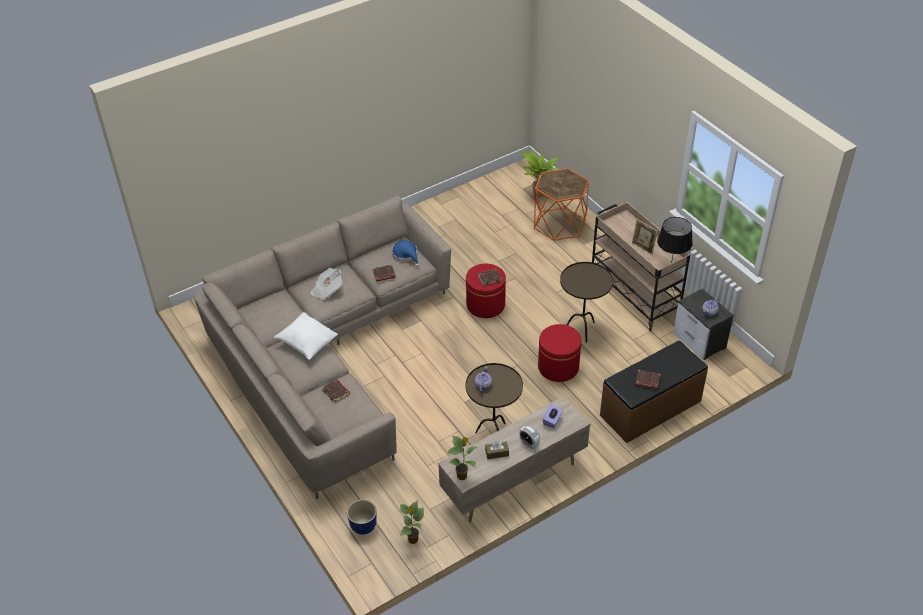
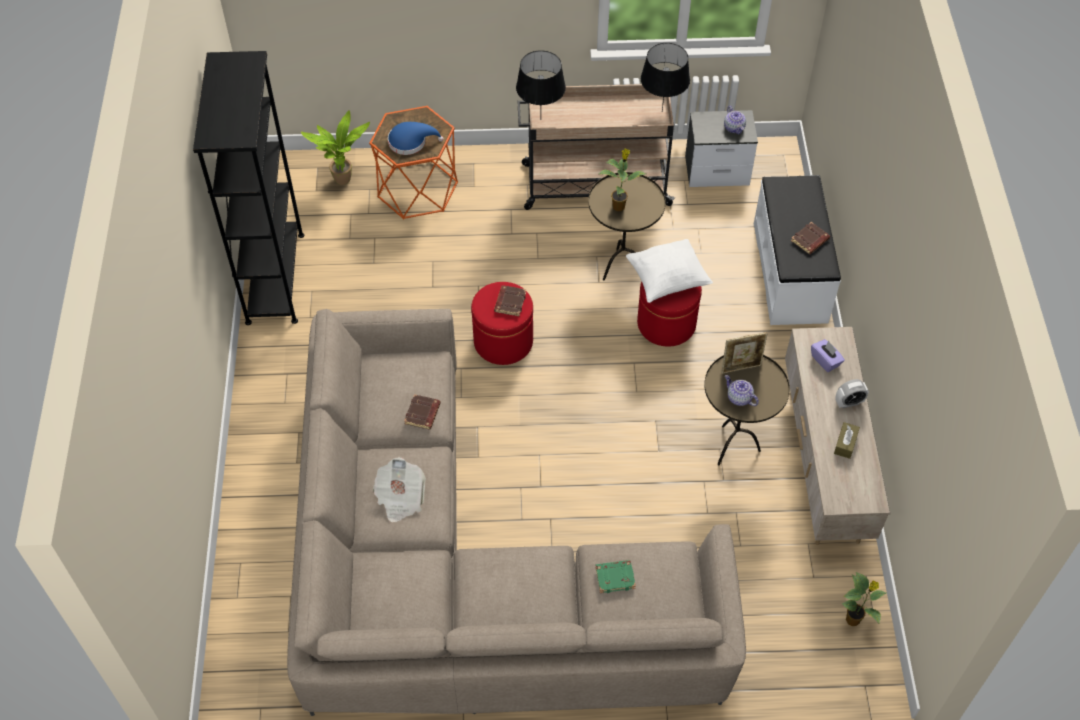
camera: 60 degrees left, 10 degrees up
white pillow [274,312,338,360] -> white pillow moved to [626,239,713,303]
brown book [322,379,350,403] -> green book [595,560,636,593]
planter [347,499,377,535] -> none
blue hat [392,240,419,267] -> blue hat moved to [388,122,444,155]
potted plant [447,436,477,480] -> potted plant moved to [599,149,646,211]
brown bench [600,340,708,443] -> white bench [754,175,841,325]
picture frame [632,219,658,255] -> picture frame moved to [721,332,768,374]
none -> black bookcase [193,51,304,325]
none -> black table lamp [516,50,566,120]

